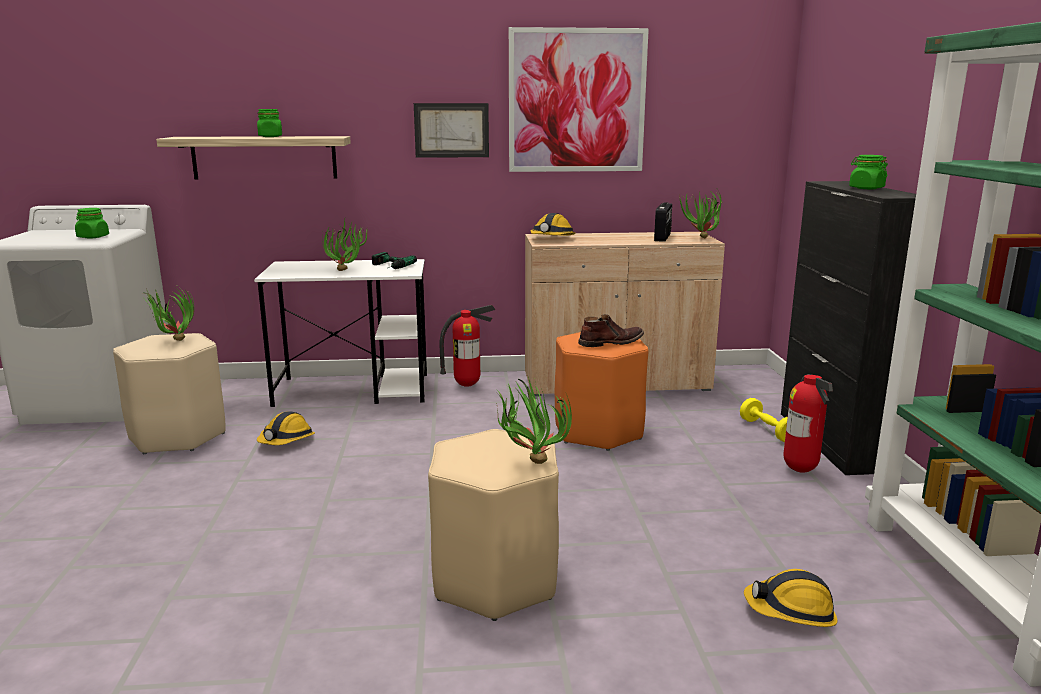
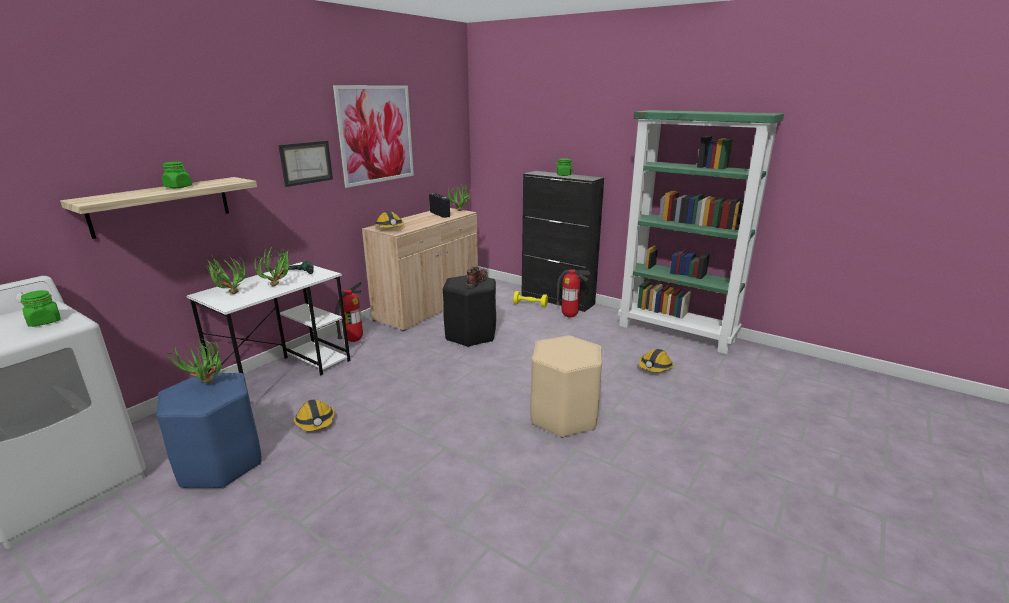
camera: 50 degrees left, 5 degrees up
beige stool [113,333,226,454] -> blue stool [156,373,262,489]
potted plant [496,377,572,464] -> potted plant moved to [204,256,246,294]
orange stool [555,332,649,451] -> black stool [443,275,496,347]

